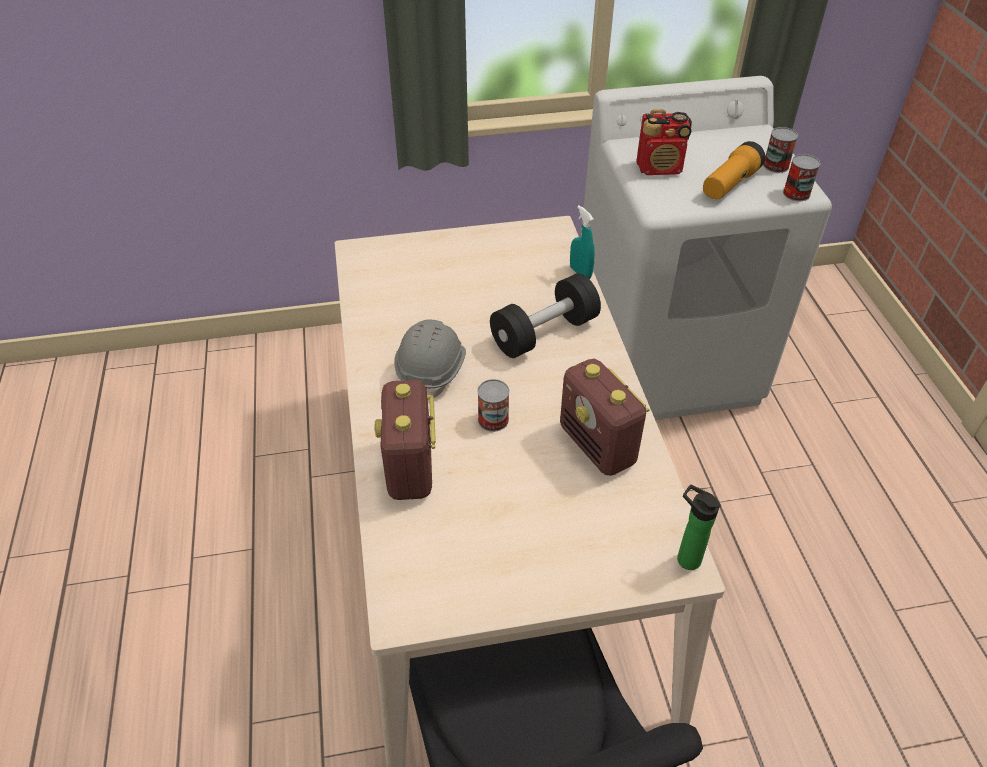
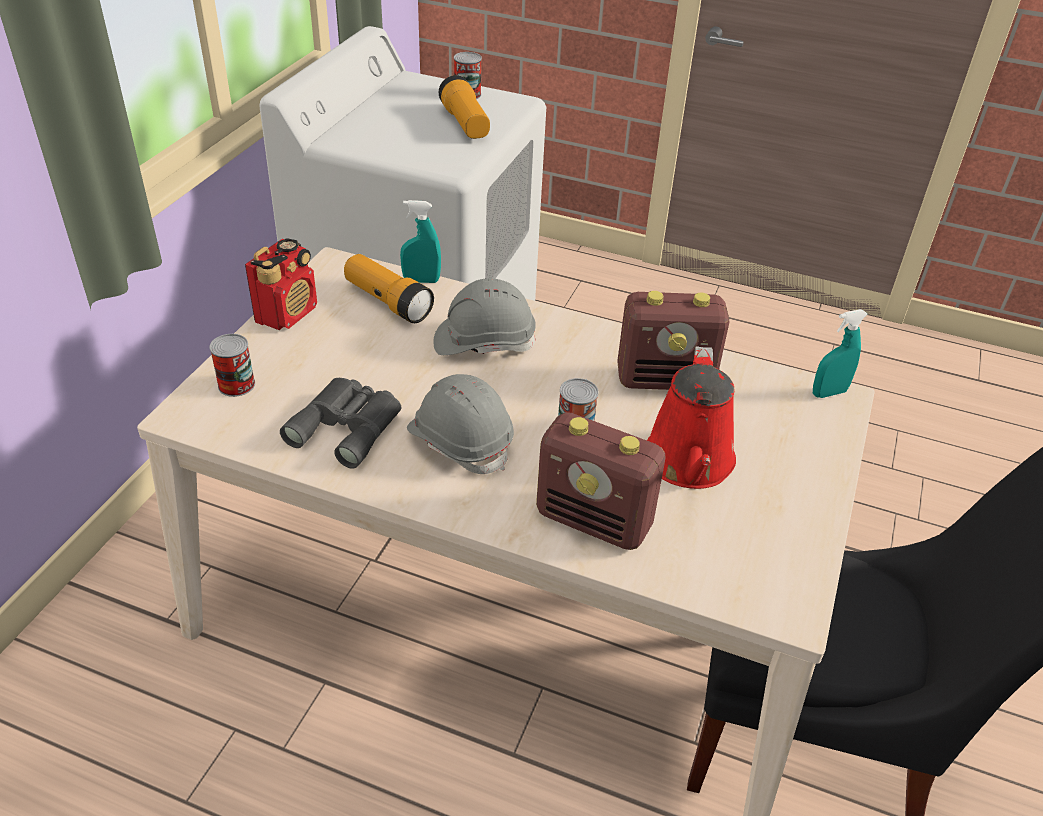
camera: 60 degrees left, 5 degrees down
black dumbbell [490,273,601,358] -> grey hard hat [433,278,536,355]
radio [636,109,692,175] -> radio moved to [245,238,317,330]
bottle [677,485,721,570] -> turquoise spray bottle [813,309,868,398]
can [783,154,820,201] -> can moved to [209,334,255,397]
none -> grey binoculars [280,378,401,469]
none -> flashlight [344,254,434,323]
none -> red watering can [647,346,736,489]

